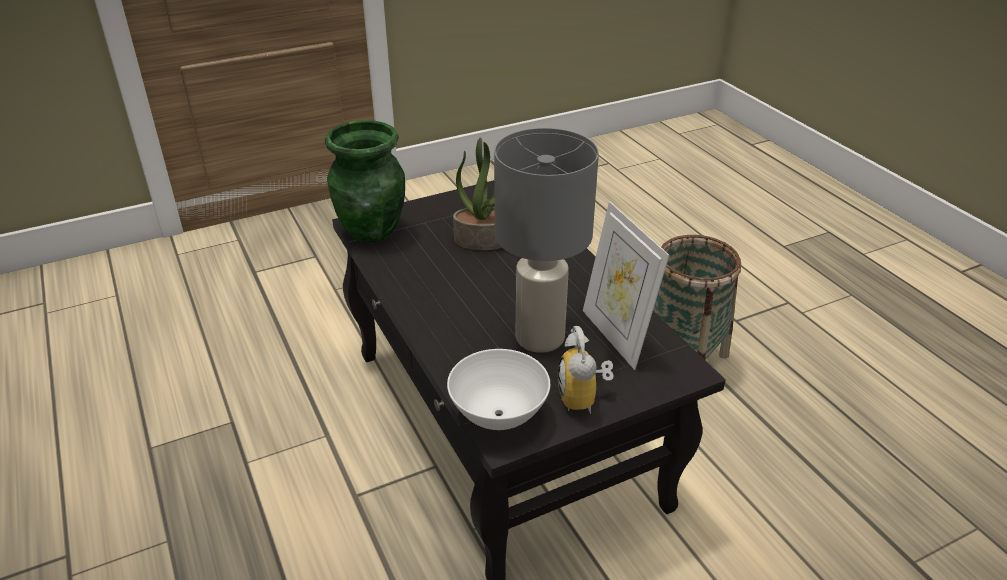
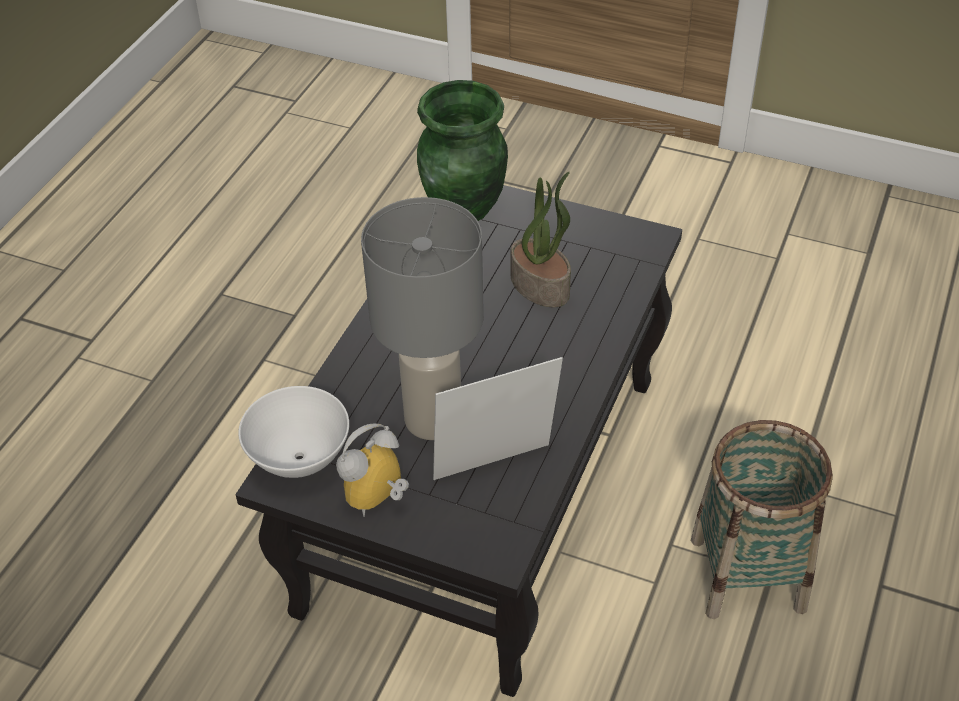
camera: 50 degrees right, 10 degrees up
picture frame [583,202,669,370] -> picture frame turned 45 degrees clockwise [433,357,563,480]

